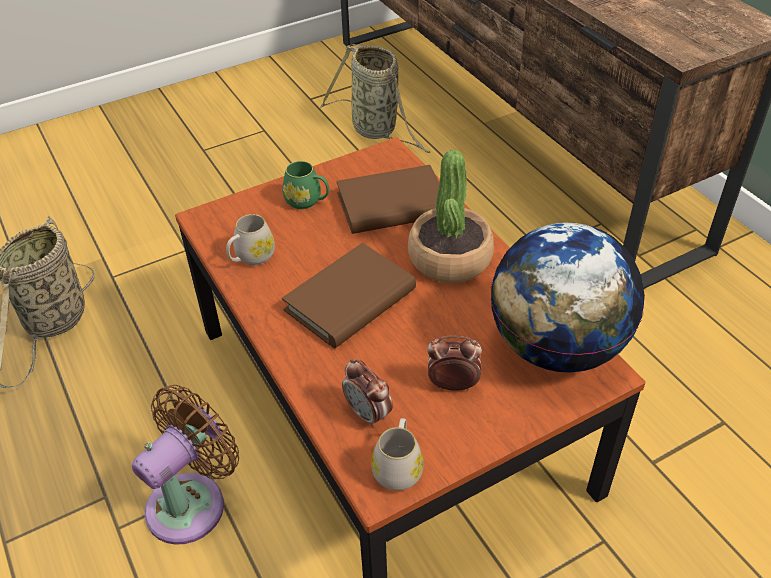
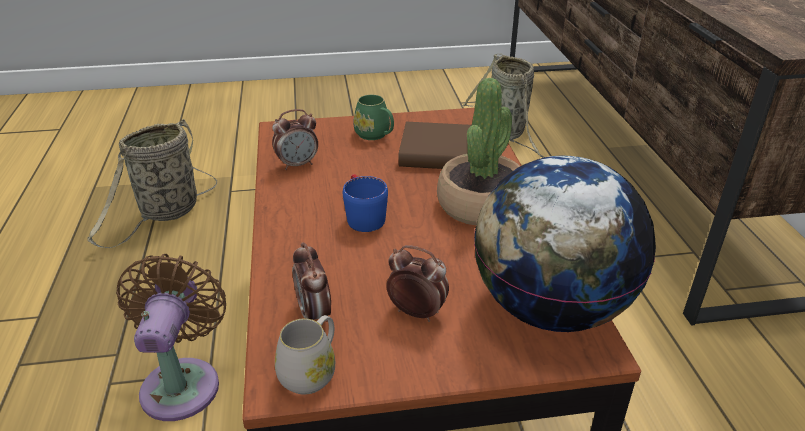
camera: 20 degrees right, 10 degrees down
brown fan [132,385,239,545] -> brown fan turned 60 degrees counterclockwise [116,254,226,421]
white mug [226,214,275,265] -> alarm clock [272,109,318,170]
brown book [282,243,416,349] -> blue mug [343,174,388,232]

